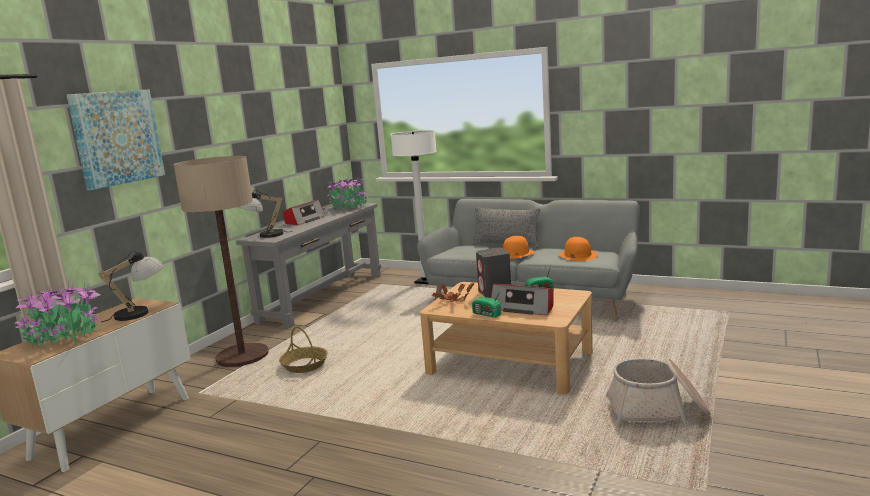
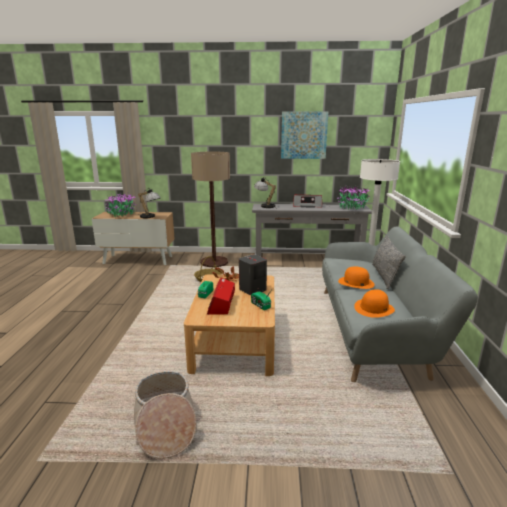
camera: 65 degrees right, 5 degrees up
picture [67,89,165,190] -> picture moved to [281,111,329,159]

